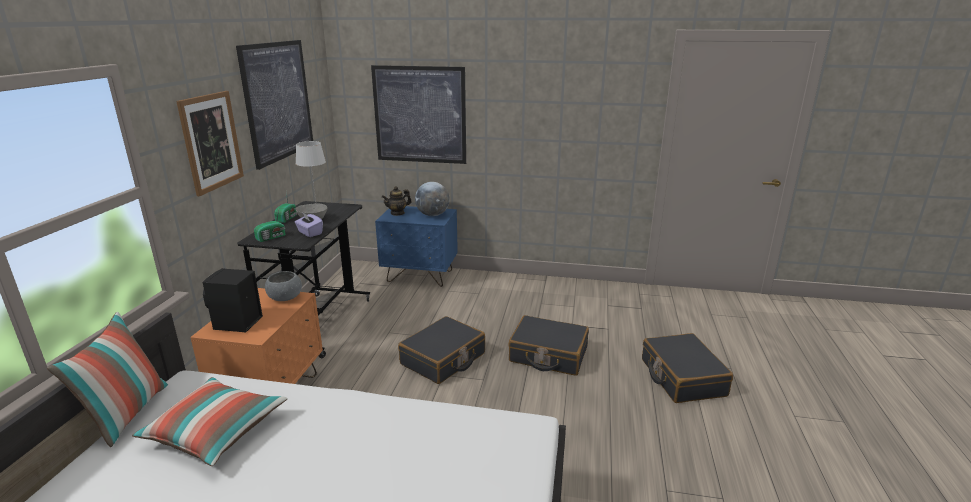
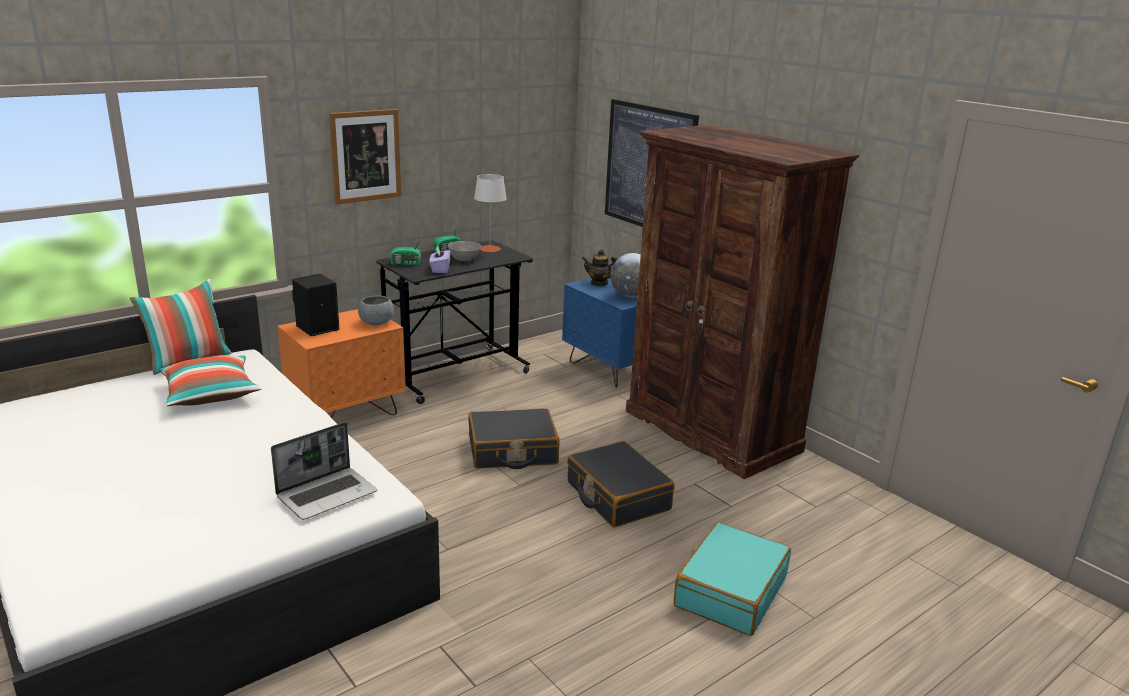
camera: 40 degrees right, 0 degrees up
picture [236,40,313,170] -> none
black suitcase [642,333,733,403] -> turquoise suitcase [674,522,791,636]
none -> laptop [271,422,377,520]
none -> brown wardrobe [626,125,859,479]

